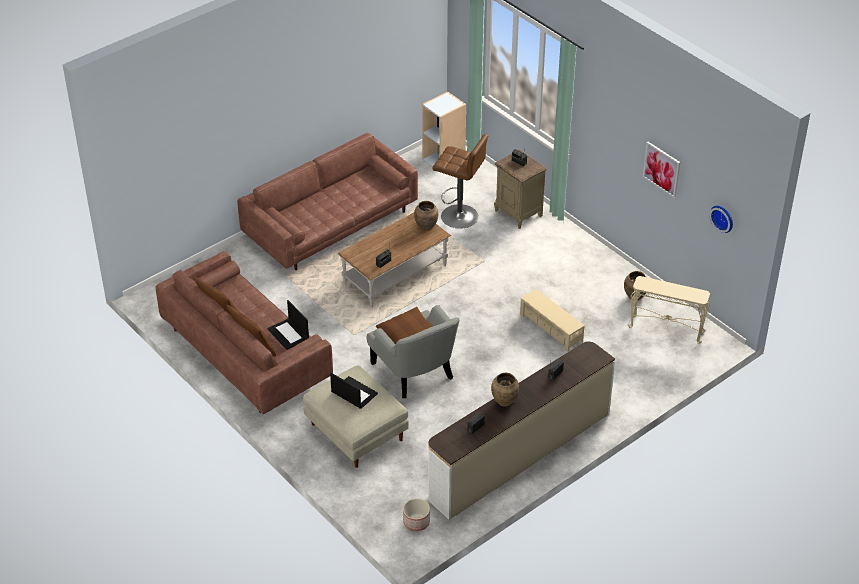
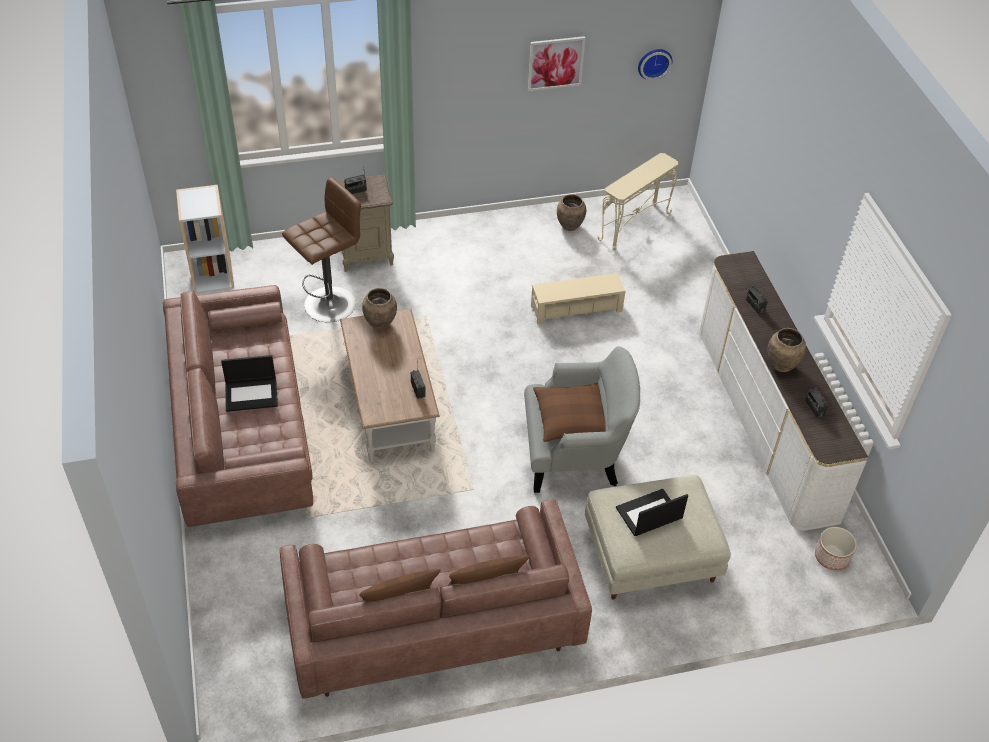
camera: 65 degrees left, 5 degrees up
laptop [267,300,309,350] -> laptop moved to [221,355,278,412]

